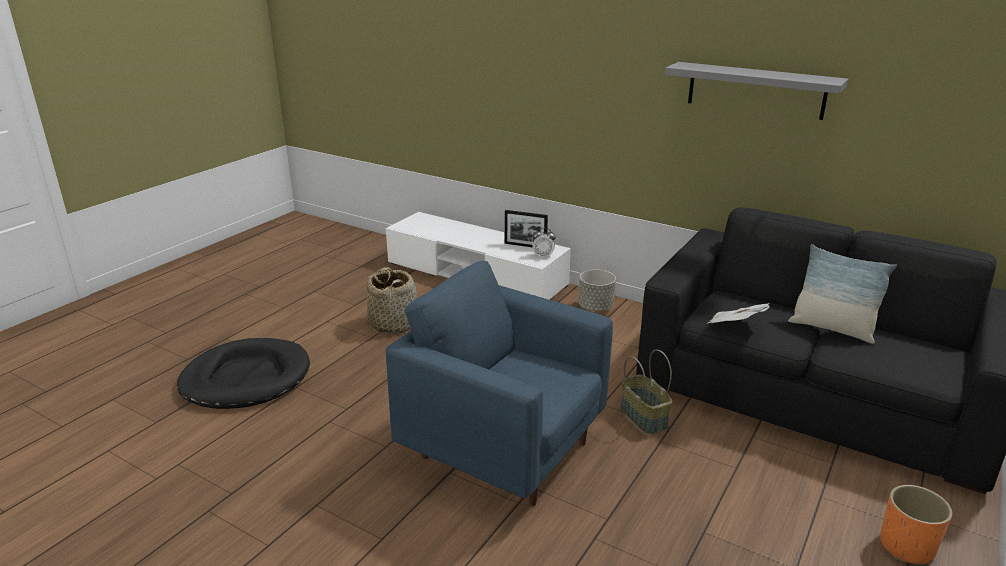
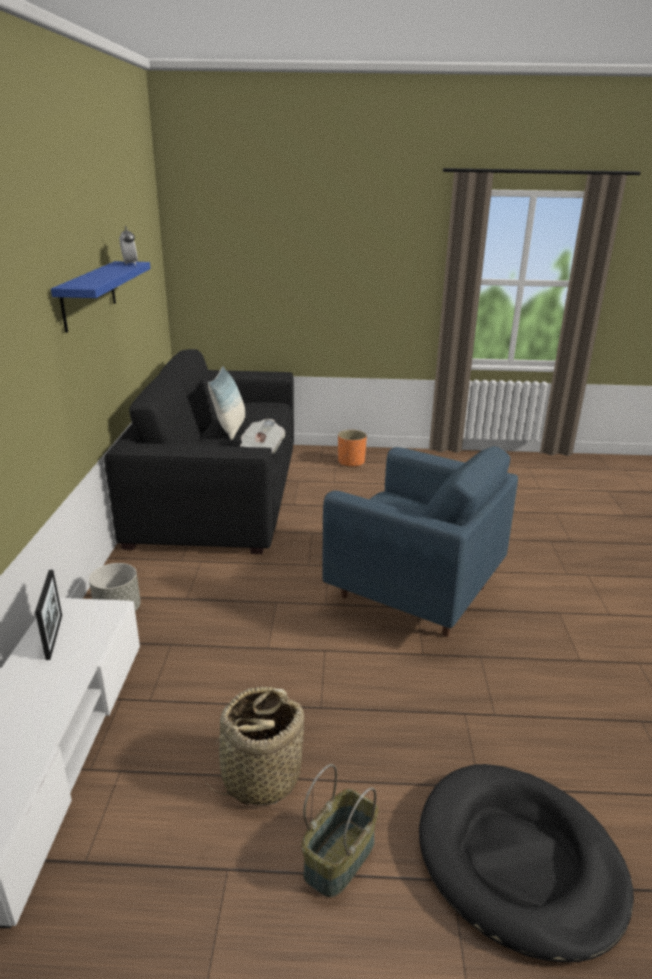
camera: 120 degrees left, 0 degrees up
blue armchair [386,261,613,506] -> blue armchair turned 60 degrees counterclockwise [323,446,518,637]
alarm clock [532,228,556,258] -> alarm clock moved to [119,226,138,266]
basket [621,349,673,434] -> basket moved to [301,764,378,898]
grey shelf [665,62,848,120] -> blue shelf [51,261,151,333]

